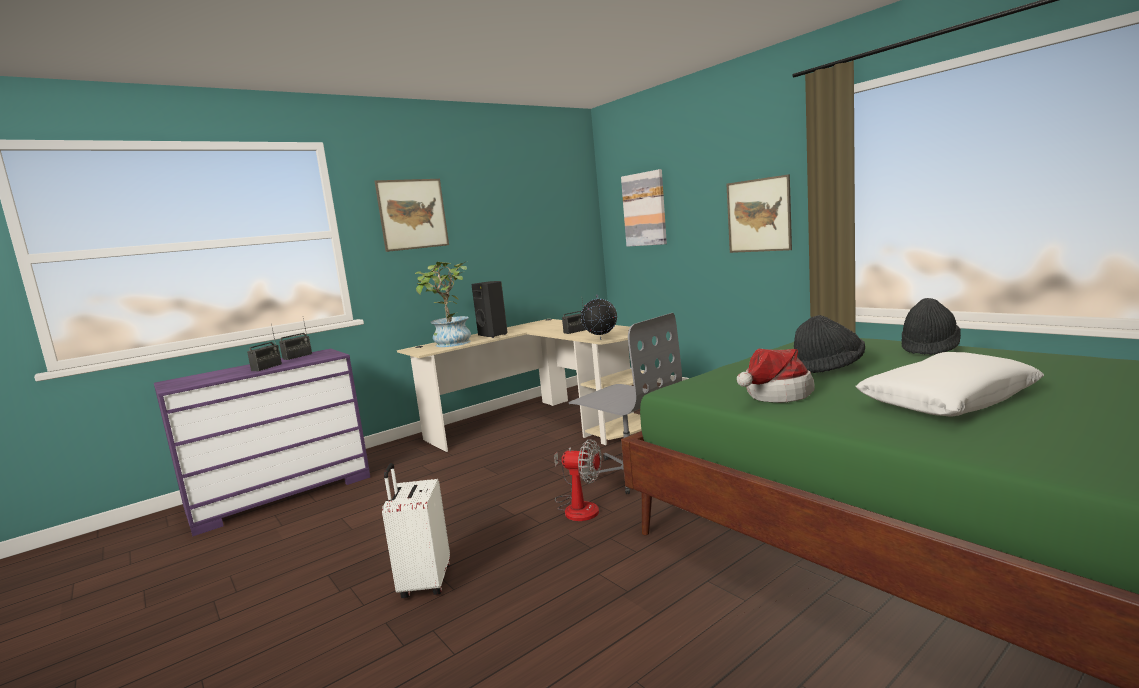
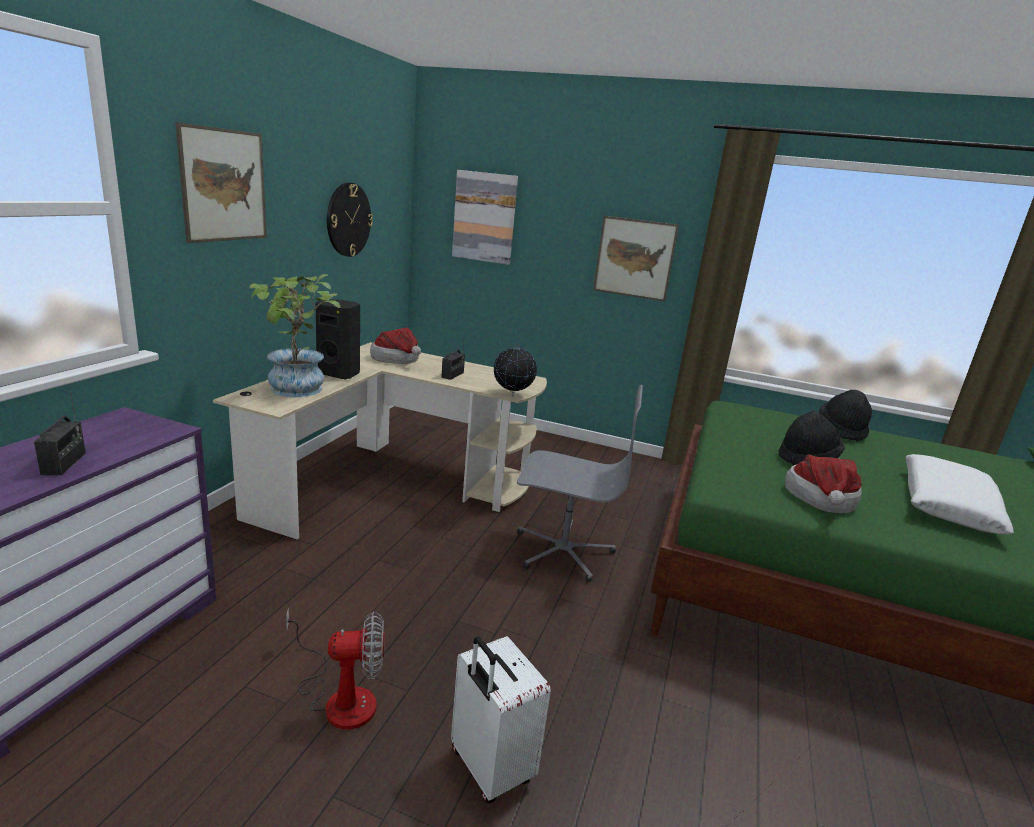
camera: 35 degrees left, 10 degrees up
radio [279,318,312,360] -> none
fan [554,439,602,521] -> fan moved to [286,608,385,730]
none -> wall clock [327,182,373,257]
none -> hat [370,328,421,364]

